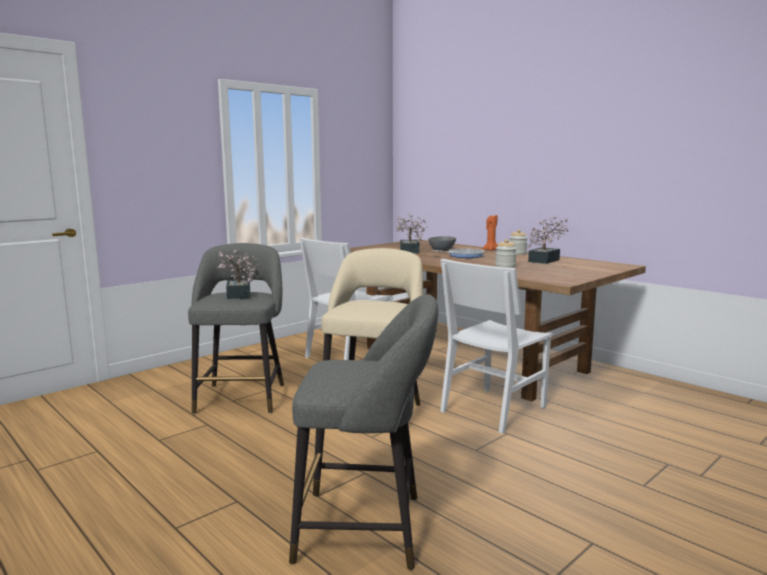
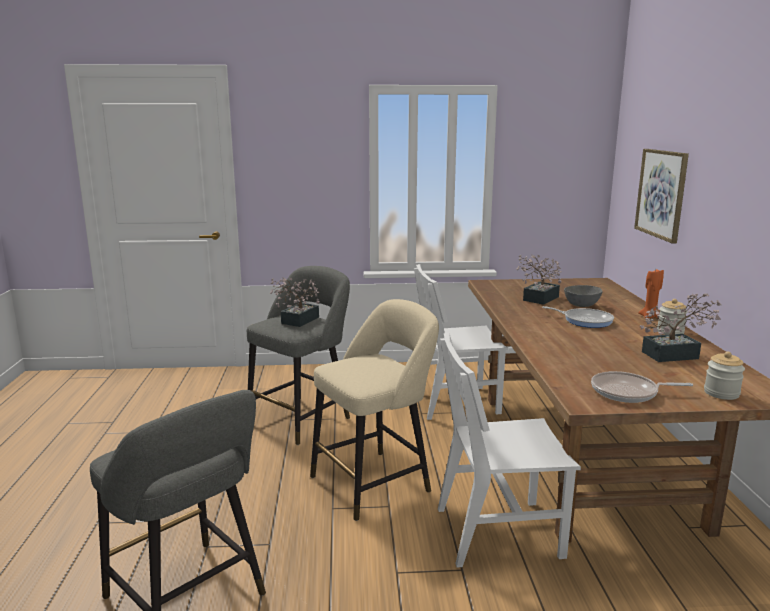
camera: 40 degrees right, 5 degrees up
jar [495,239,517,268] -> jar moved to [704,351,745,400]
none -> frying pan [591,371,693,403]
none -> picture [634,149,689,243]

